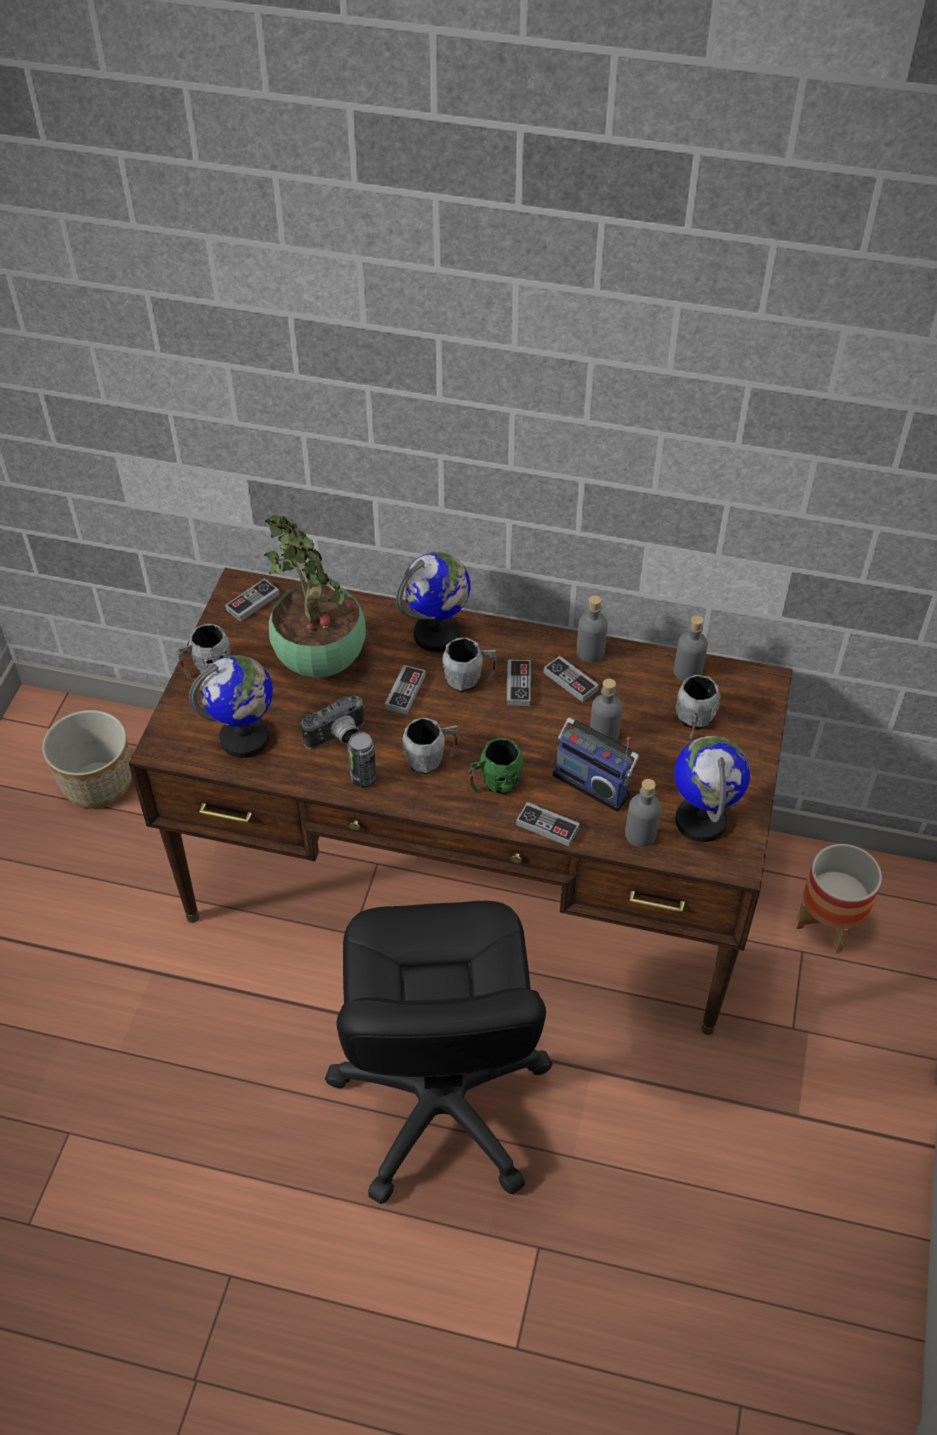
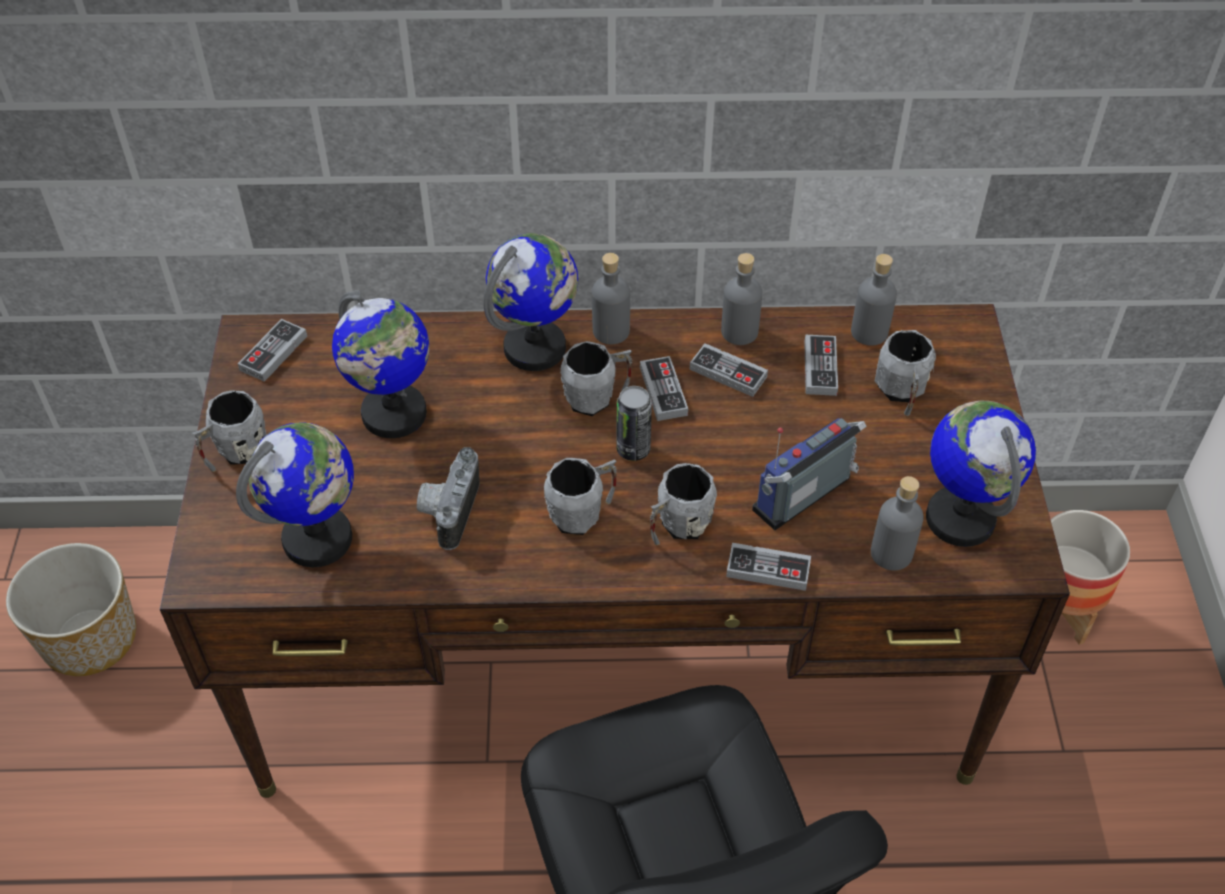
camera: 15 degrees left, 0 degrees up
potted plant [264,515,366,678] -> globe [332,290,429,438]
camera [301,696,365,749] -> camera turned 150 degrees clockwise [417,447,480,550]
can [348,732,377,787] -> can moved to [617,386,652,461]
game controller [385,665,426,715] -> game controller moved to [804,335,838,396]
green mug [469,738,523,795] -> grey mug [650,463,717,545]
radio [553,718,639,812] -> radio turned 120 degrees clockwise [752,418,867,530]
grey bottle [590,679,622,746] -> grey bottle moved to [592,253,630,344]

